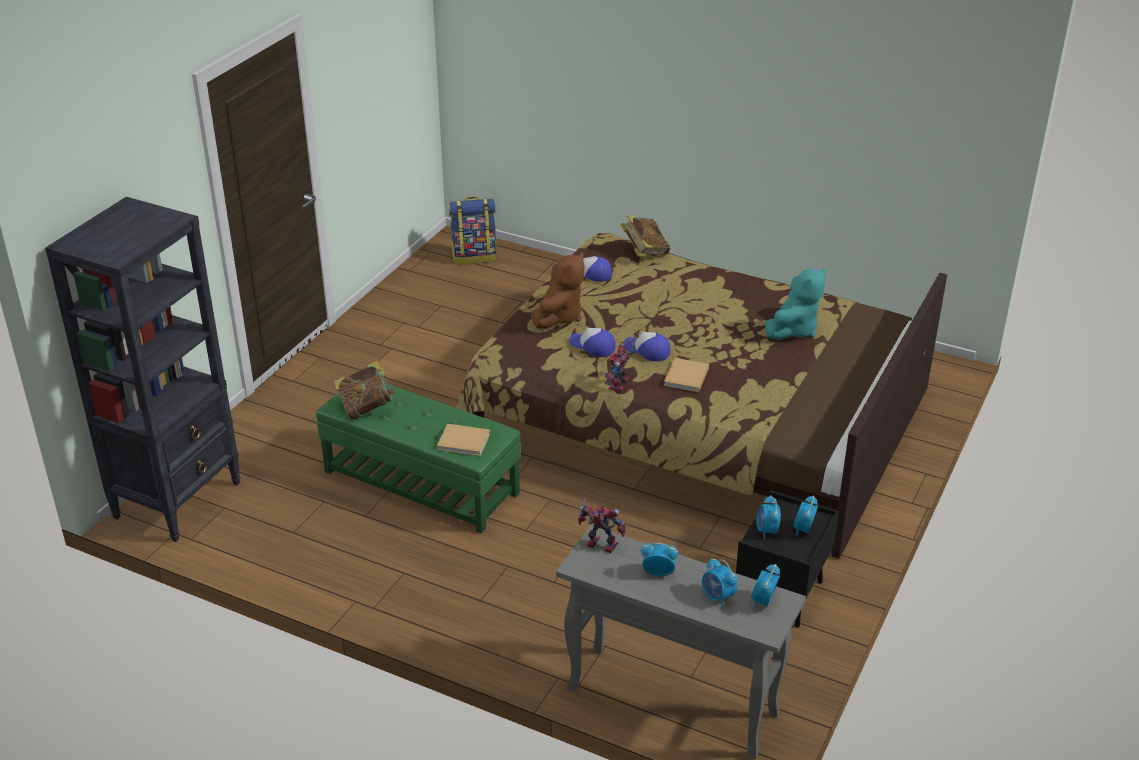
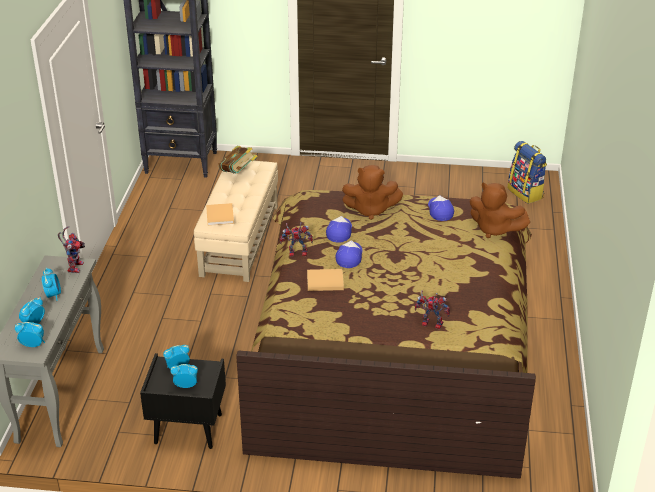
camera: 70 degrees right, 0 degrees up
green ottoman [316,384,521,534] -> beige ottoman [194,160,278,282]
book [620,215,670,257] -> brown plush toy [470,183,530,238]
turquoise plush toy [765,268,826,340] -> toy robot [415,290,450,329]

